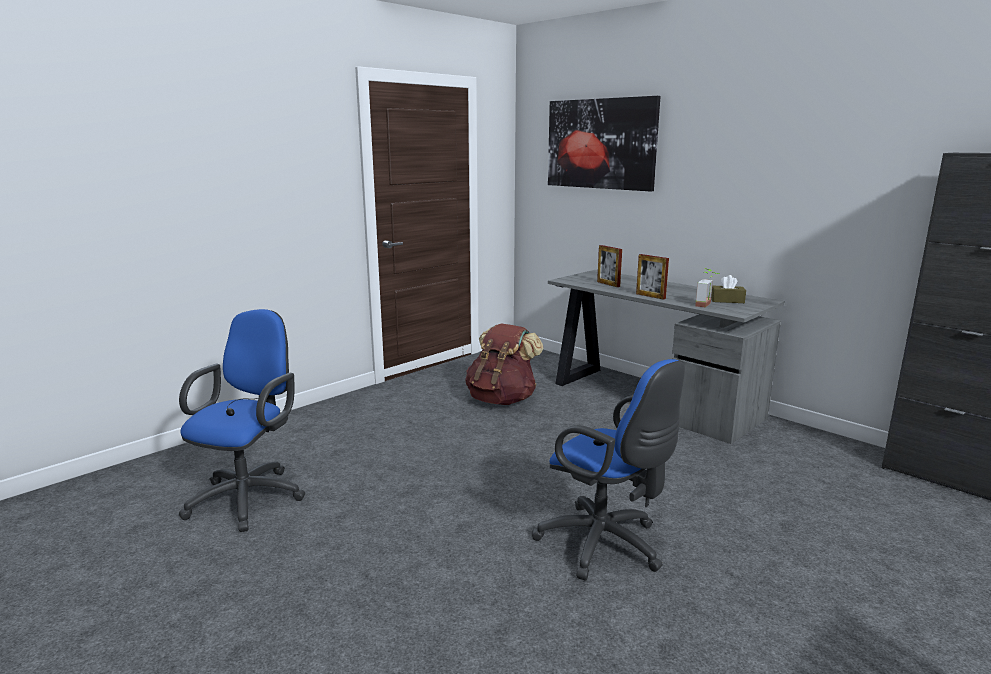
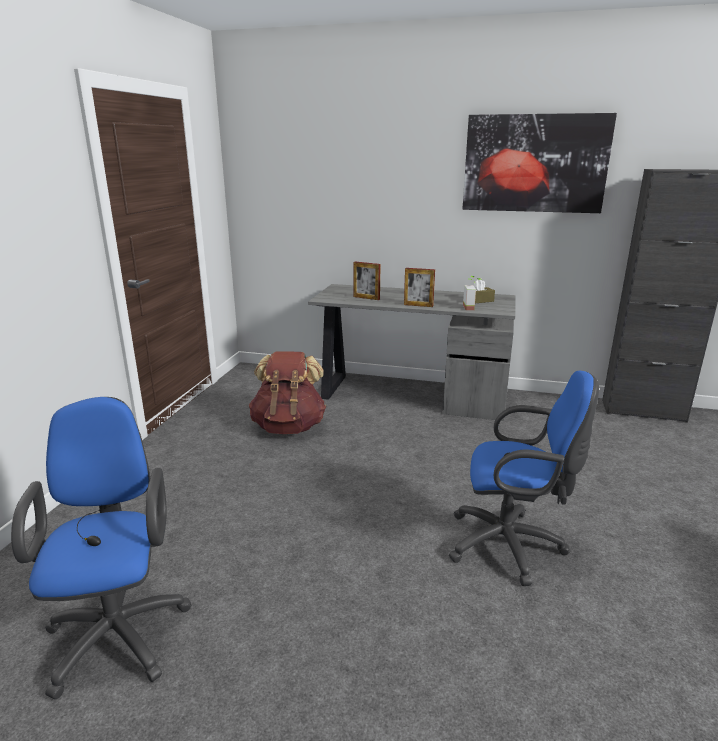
camera: 30 degrees left, 5 degrees up
picture [548,96,661,192] -> picture moved to [463,113,617,213]

